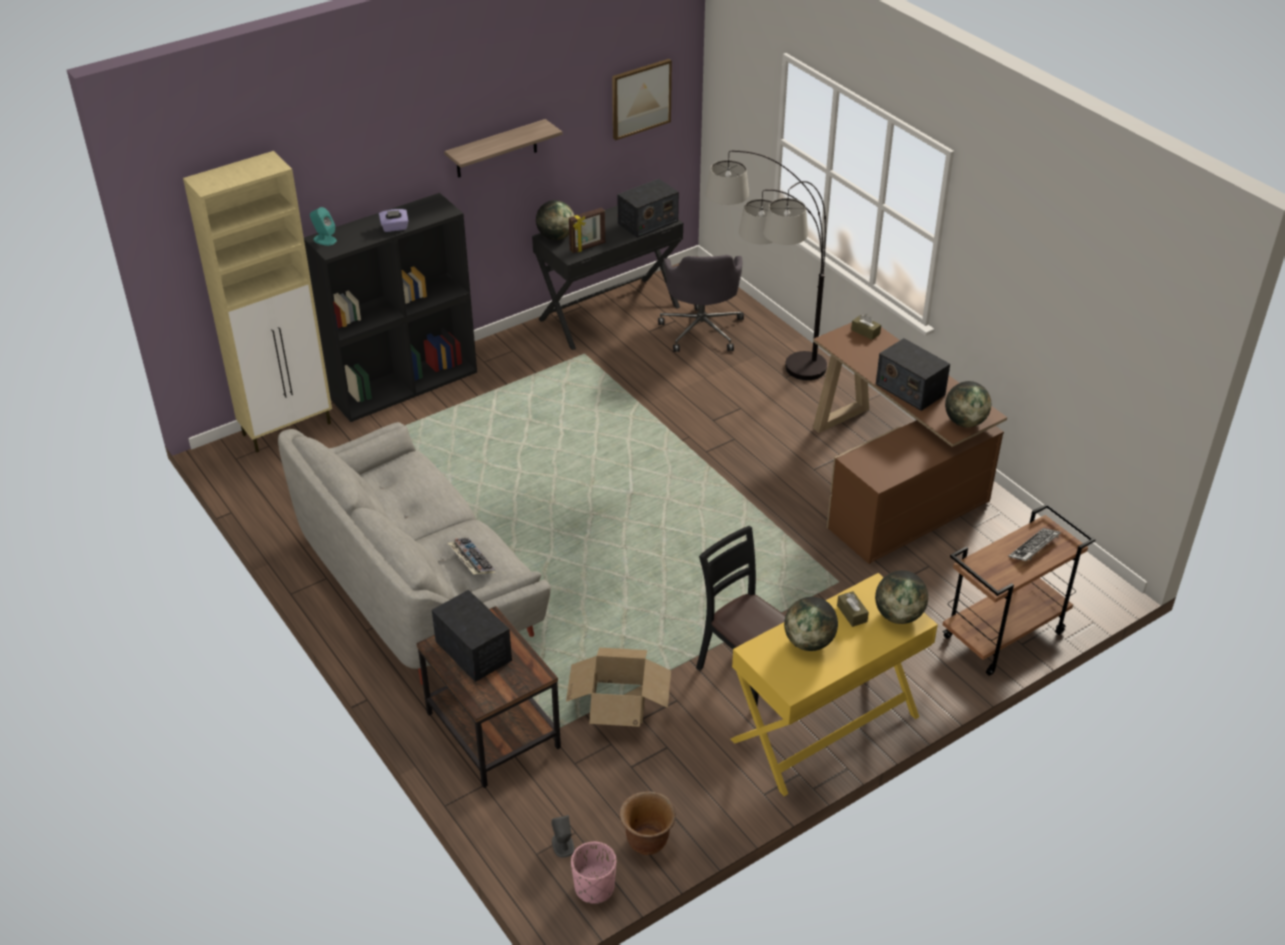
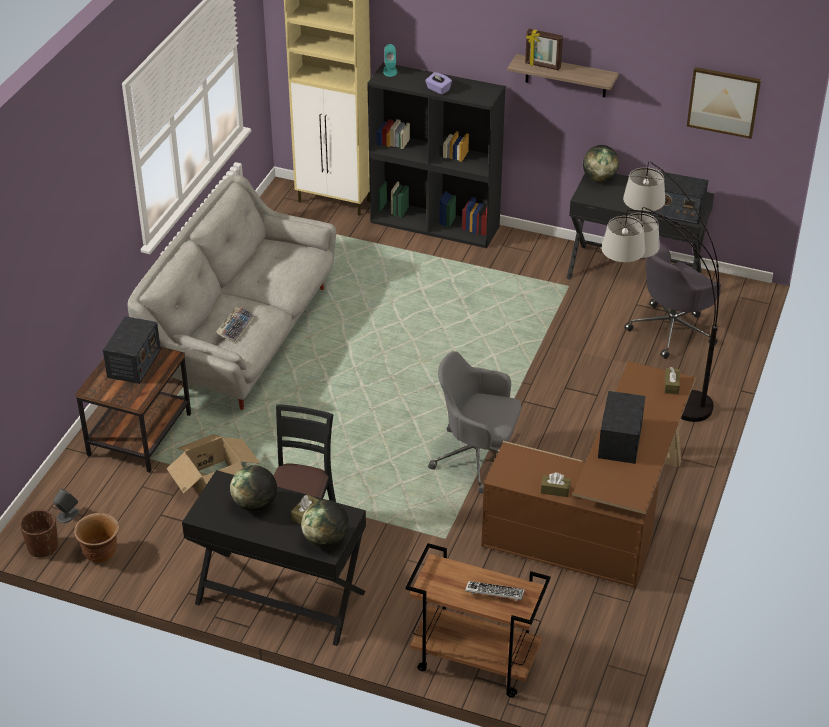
camera: 55 degrees right, 0 degrees up
picture frame [569,208,605,253] -> picture frame moved to [525,29,563,70]
pink planter [571,842,616,904] -> brown planter [20,509,58,557]
yellow desk [731,573,938,796] -> black desk [182,470,366,646]
globe [945,381,991,428] -> none
none -> grey office chair [428,351,521,494]
none -> brown tissue box [541,473,571,497]

